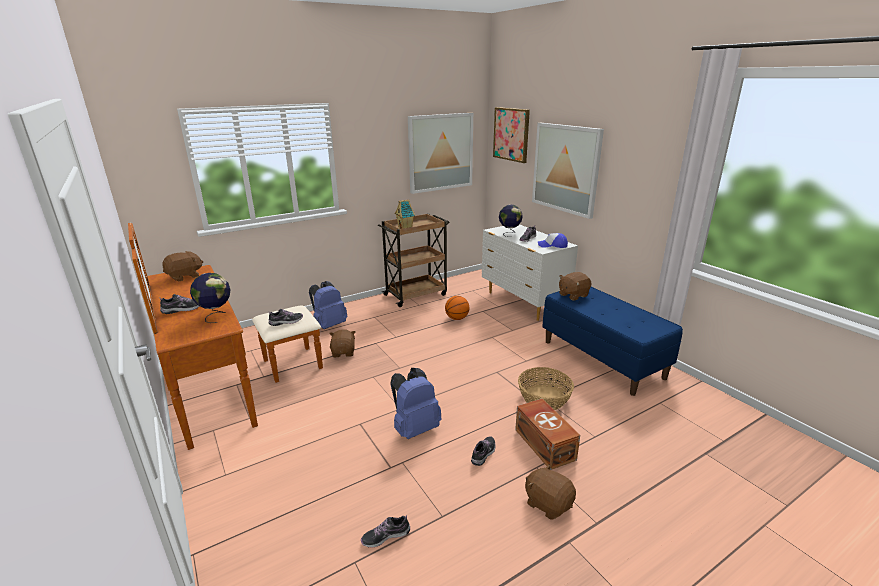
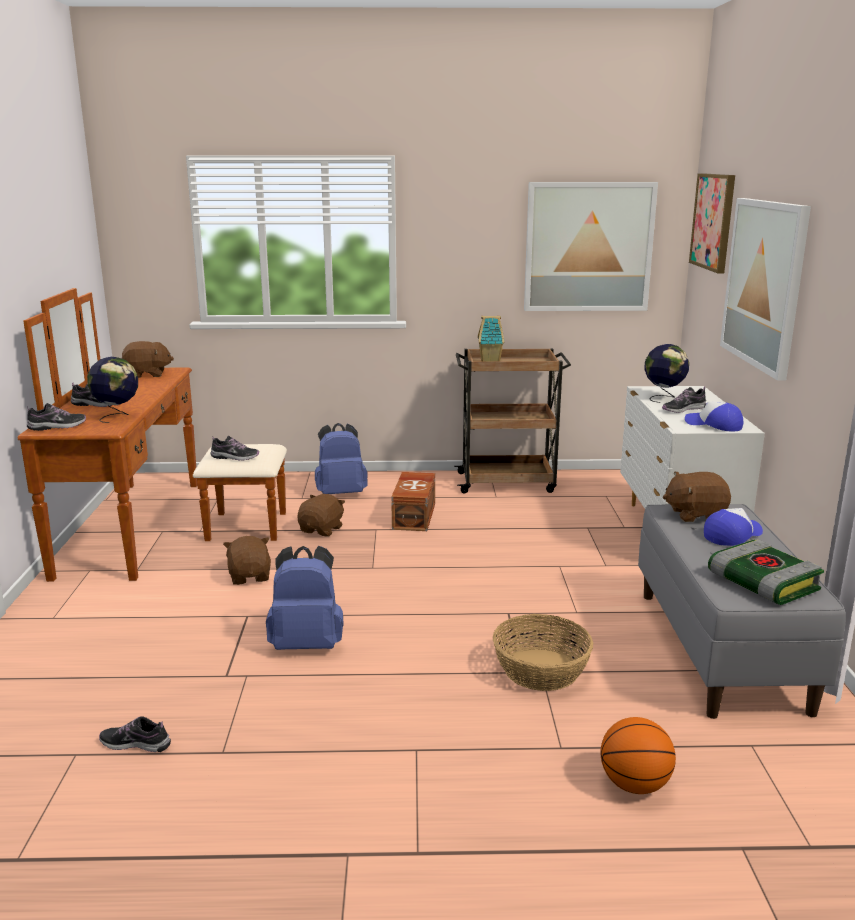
camera: 30 degrees right, 5 degrees down
basketball [445,296,469,320] -> basketball moved to [601,717,676,794]
shoe [471,436,496,466] -> shoe moved to [27,403,86,431]
brown storage box [515,398,580,470] -> brown storage box moved to [391,472,435,531]
brown plush toy [525,464,576,520] -> brown plush toy moved to [223,536,271,585]
blue bench [542,287,683,396] -> grey bench [638,504,846,719]
none -> cap [704,508,763,546]
none -> book [708,540,824,605]

